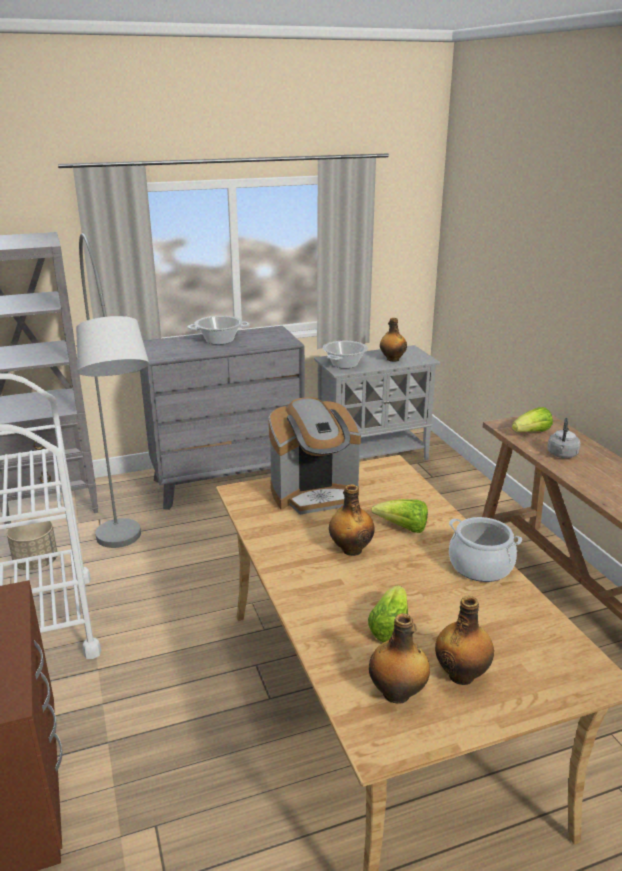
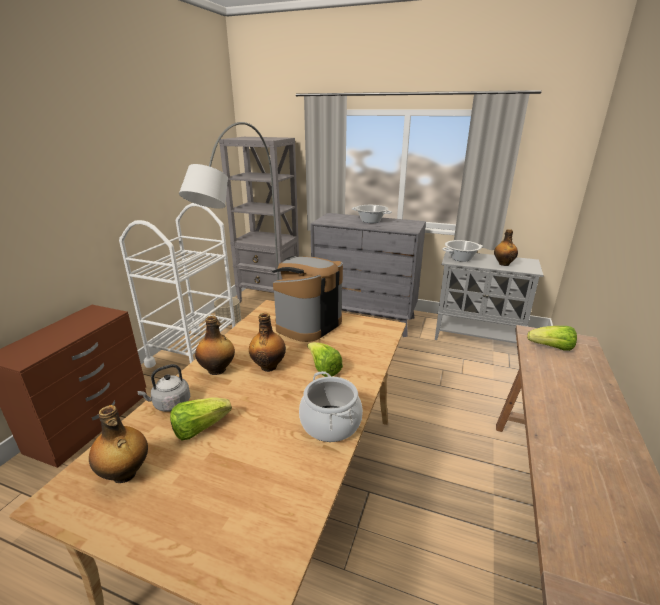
camera: 40 degrees right, 0 degrees up
coffee machine [269,397,361,515] -> coffee machine turned 105 degrees clockwise [272,256,343,342]
bottle [435,596,494,685] -> bottle moved to [195,316,235,375]
grey kettle [547,418,581,458] -> grey kettle moved to [137,364,190,412]

